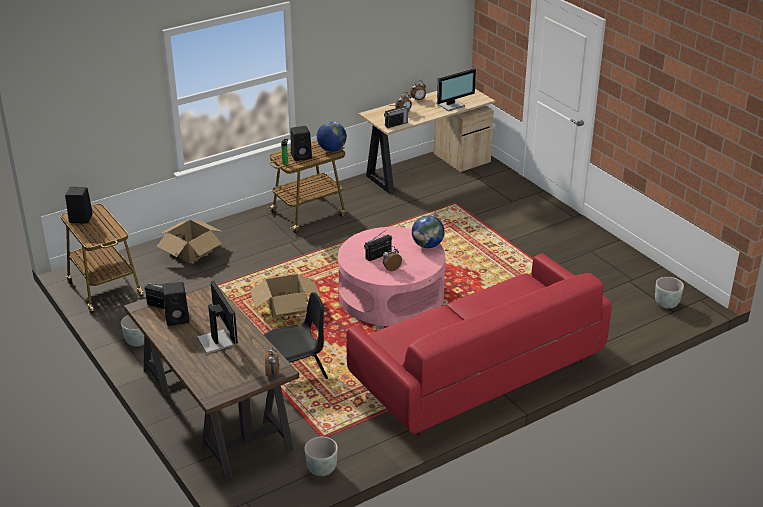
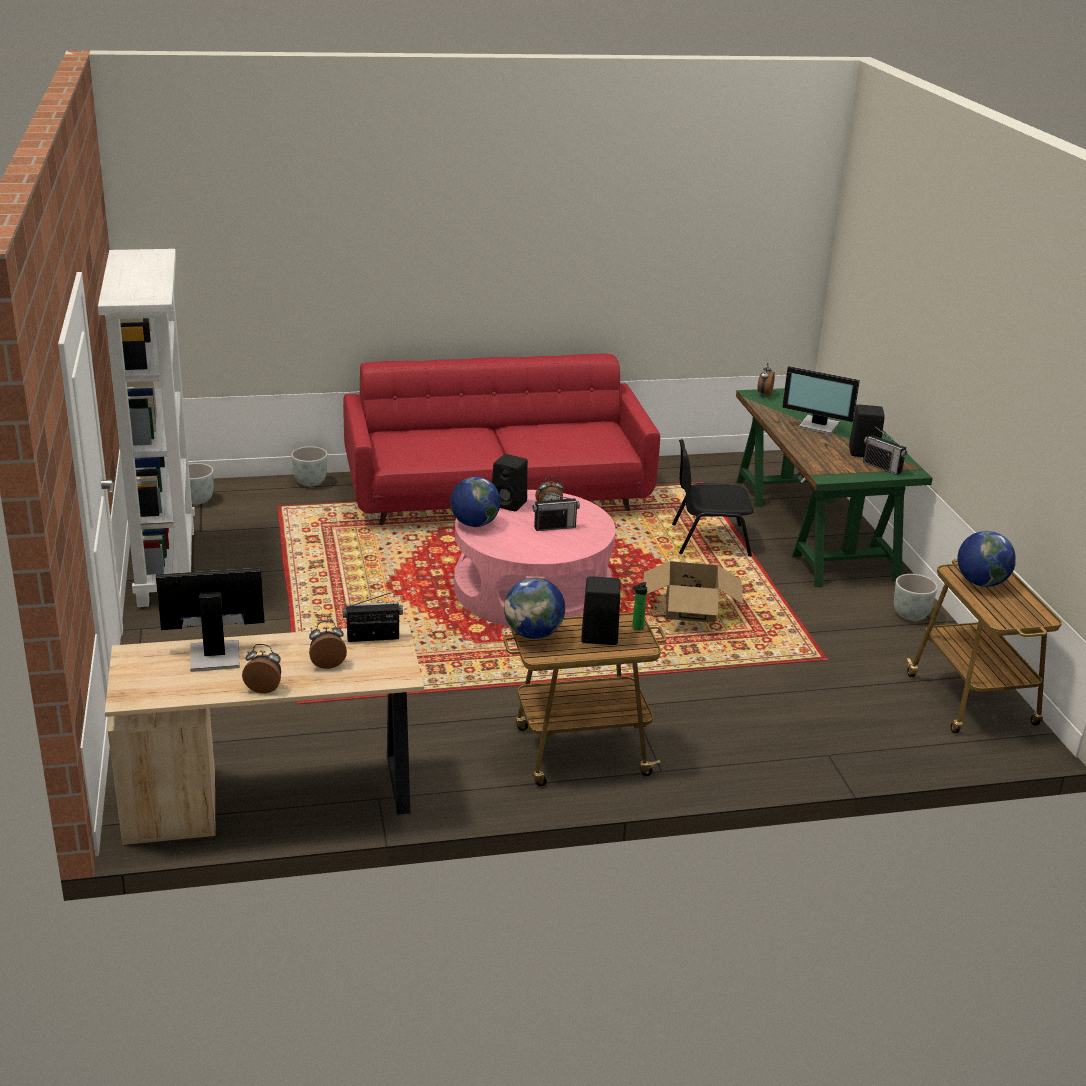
camera: 160 degrees left, 5 degrees down
black speaker [65,187,93,223] -> black speaker moved to [492,454,528,511]
brown desk [124,277,299,480] -> green desk [736,388,933,587]
cardboard box [156,220,223,264] -> none
monitor [197,281,238,354] -> monitor turned 60 degrees counterclockwise [782,366,860,435]
grey planter [304,437,338,476] -> grey planter moved to [291,446,327,486]
none -> white bookcase [98,249,195,607]
none -> globe [957,531,1016,587]

